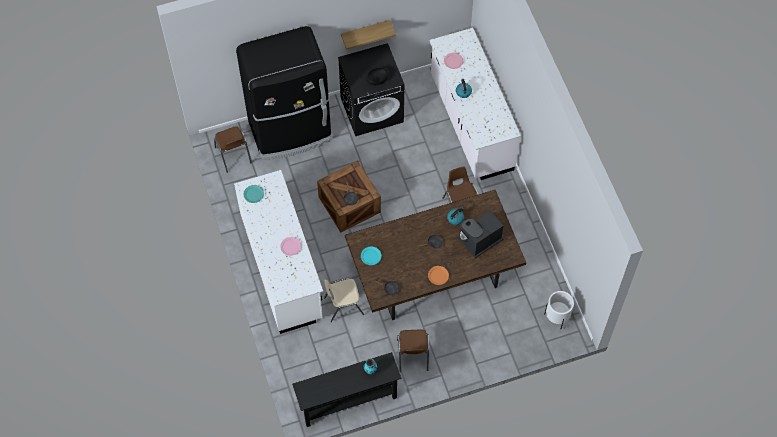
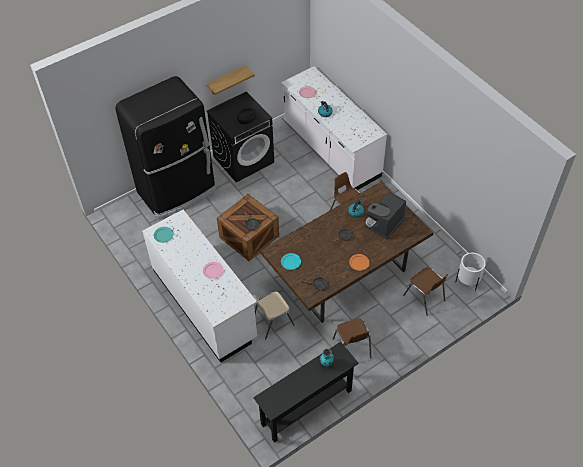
camera: 15 degrees left, 10 degrees down
brown chair [214,126,252,173] -> brown chair moved to [403,267,448,316]

